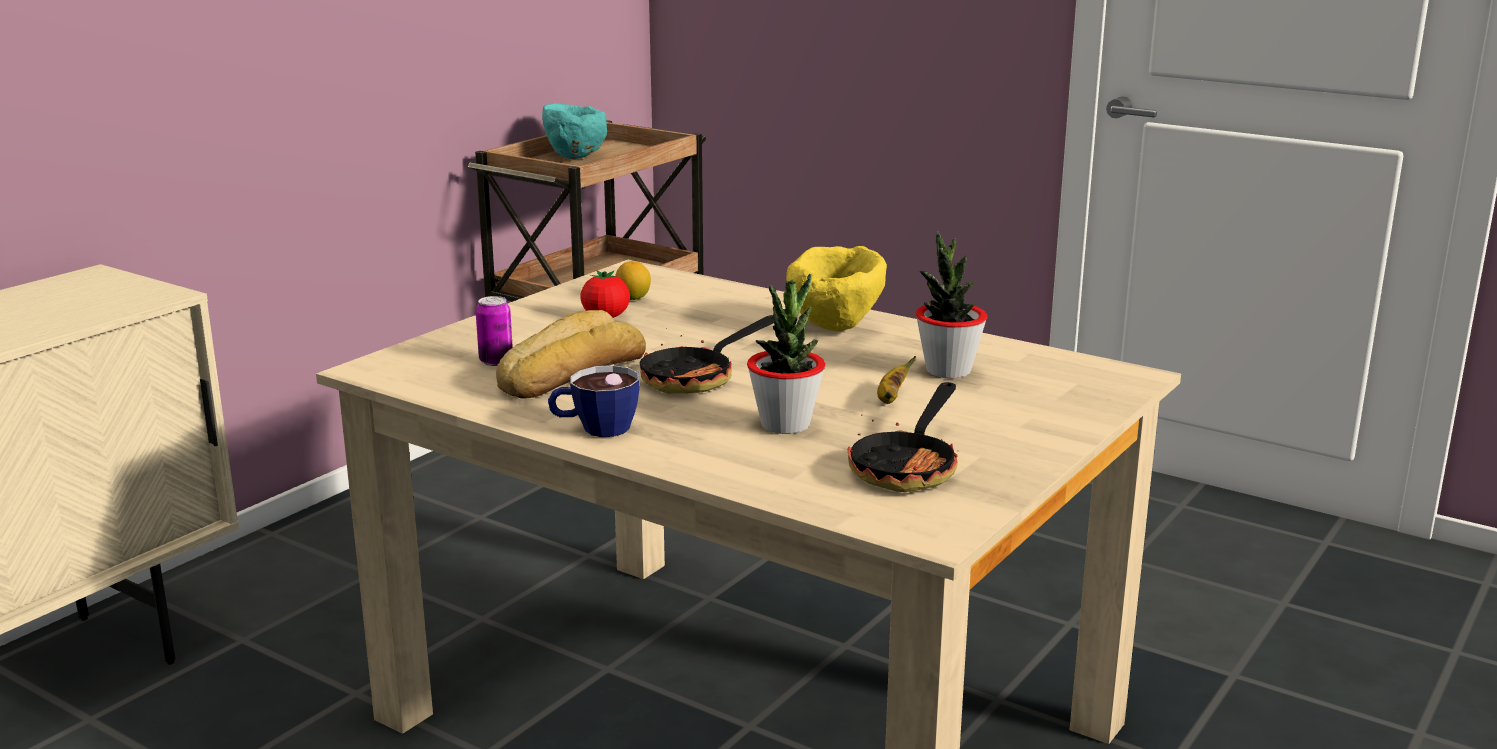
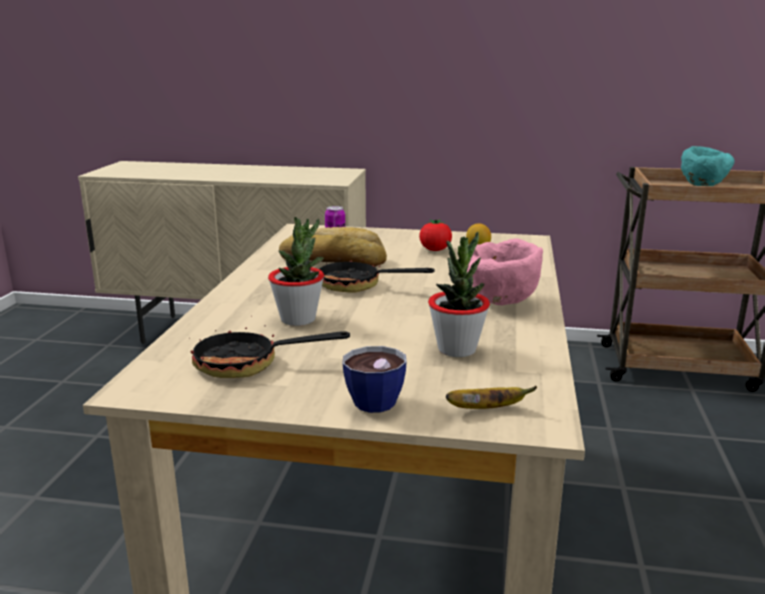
camera: 65 degrees right, 0 degrees up
cup [548,365,640,437] -> cup moved to [342,346,406,413]
yellow bowl [786,246,887,331] -> pink bowl [467,238,543,305]
banana [877,356,916,404] -> banana moved to [446,386,537,409]

